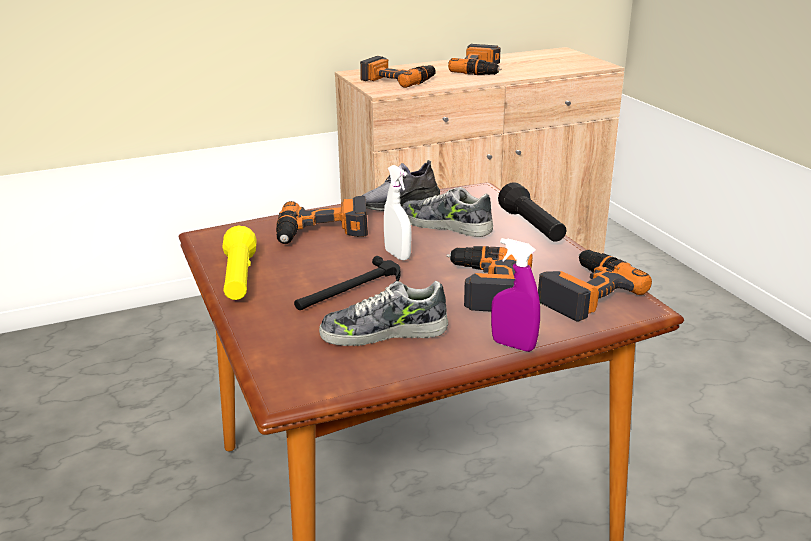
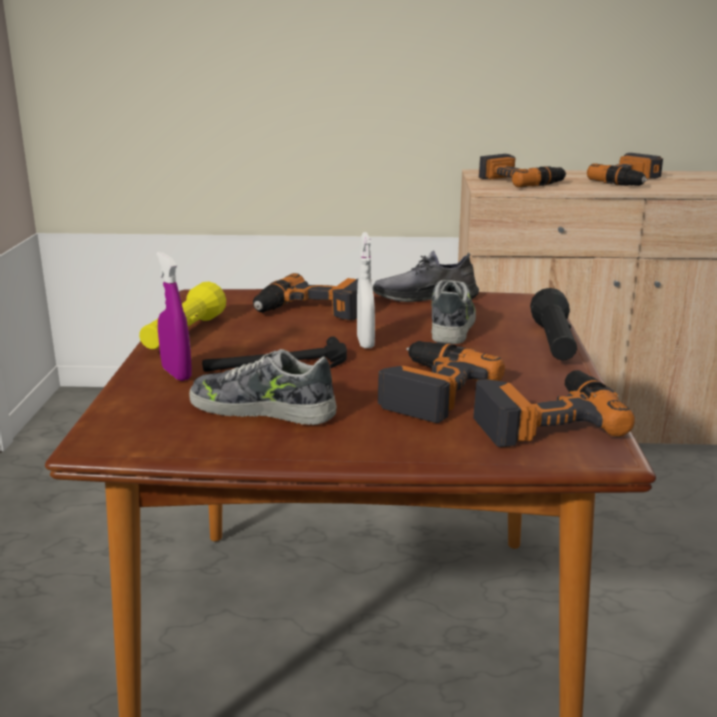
camera: 25 degrees right, 5 degrees down
shoe [402,187,493,237] -> shoe turned 45 degrees clockwise [431,280,476,344]
purple spray bottle [491,238,540,352] -> purple spray bottle moved to [156,252,192,381]

